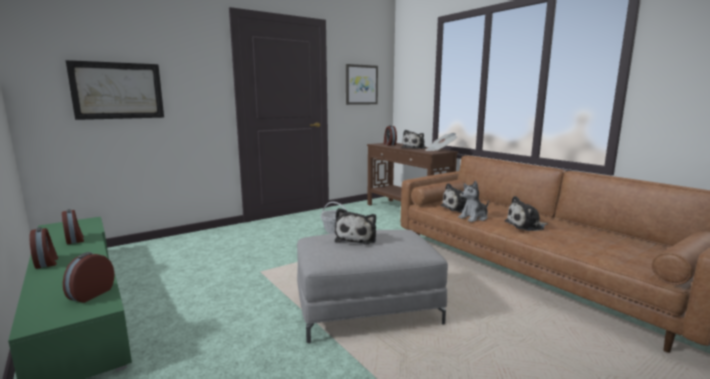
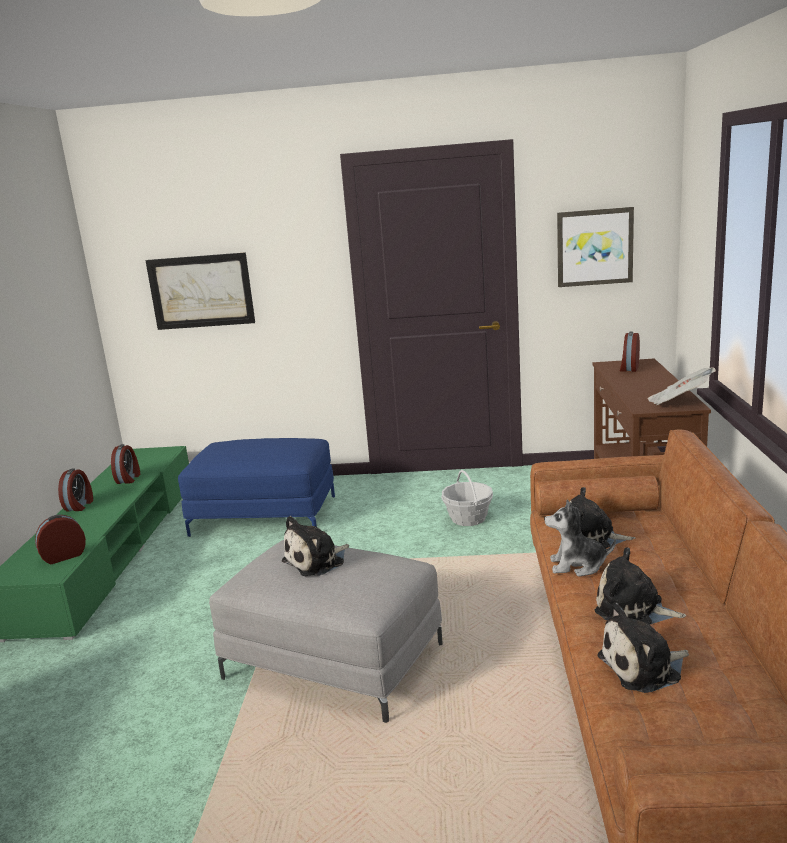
camera: 40 degrees right, 5 degrees up
plush toy [401,130,426,149] -> plush toy moved to [597,603,689,693]
none -> blue ottoman [178,438,335,537]

